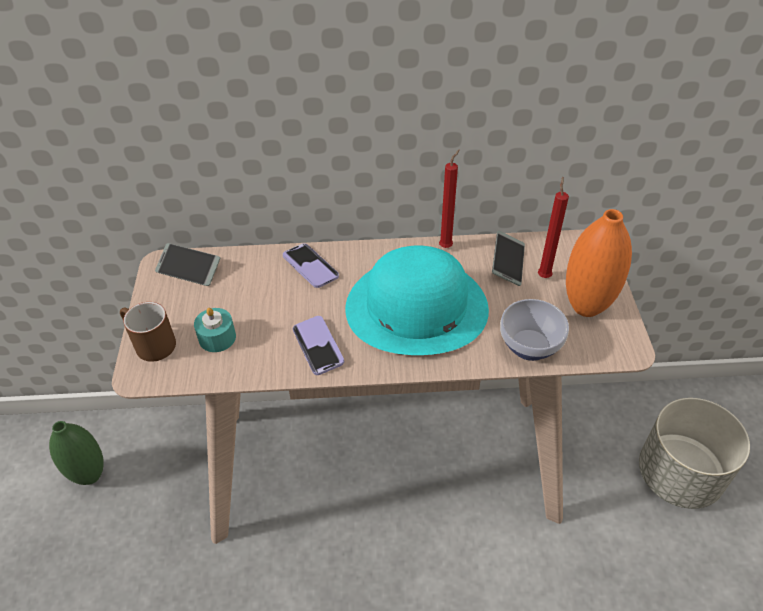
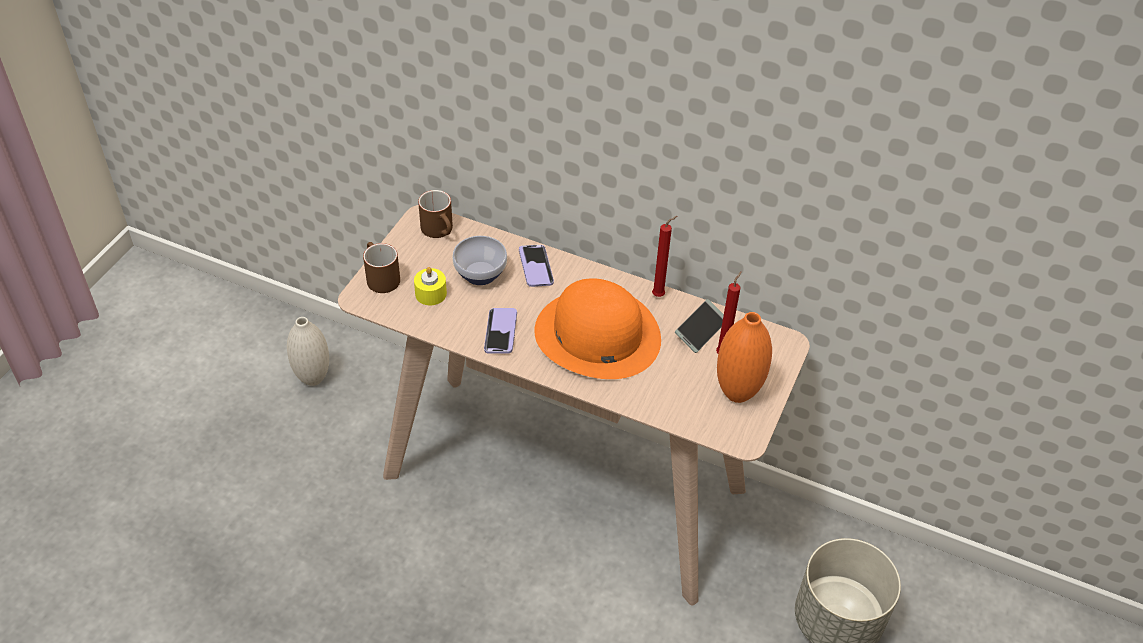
camera: 25 degrees right, 0 degrees up
green vase [49,421,104,485] -> white vase [287,317,329,386]
phone [155,243,220,286] -> brown mug [418,190,453,238]
turquoise candle [194,308,236,352] -> yellow candle [414,267,447,305]
turquoise hat [345,245,489,355] -> orange hat [534,278,661,379]
bowl [500,299,569,361] -> bowl moved to [452,236,507,285]

